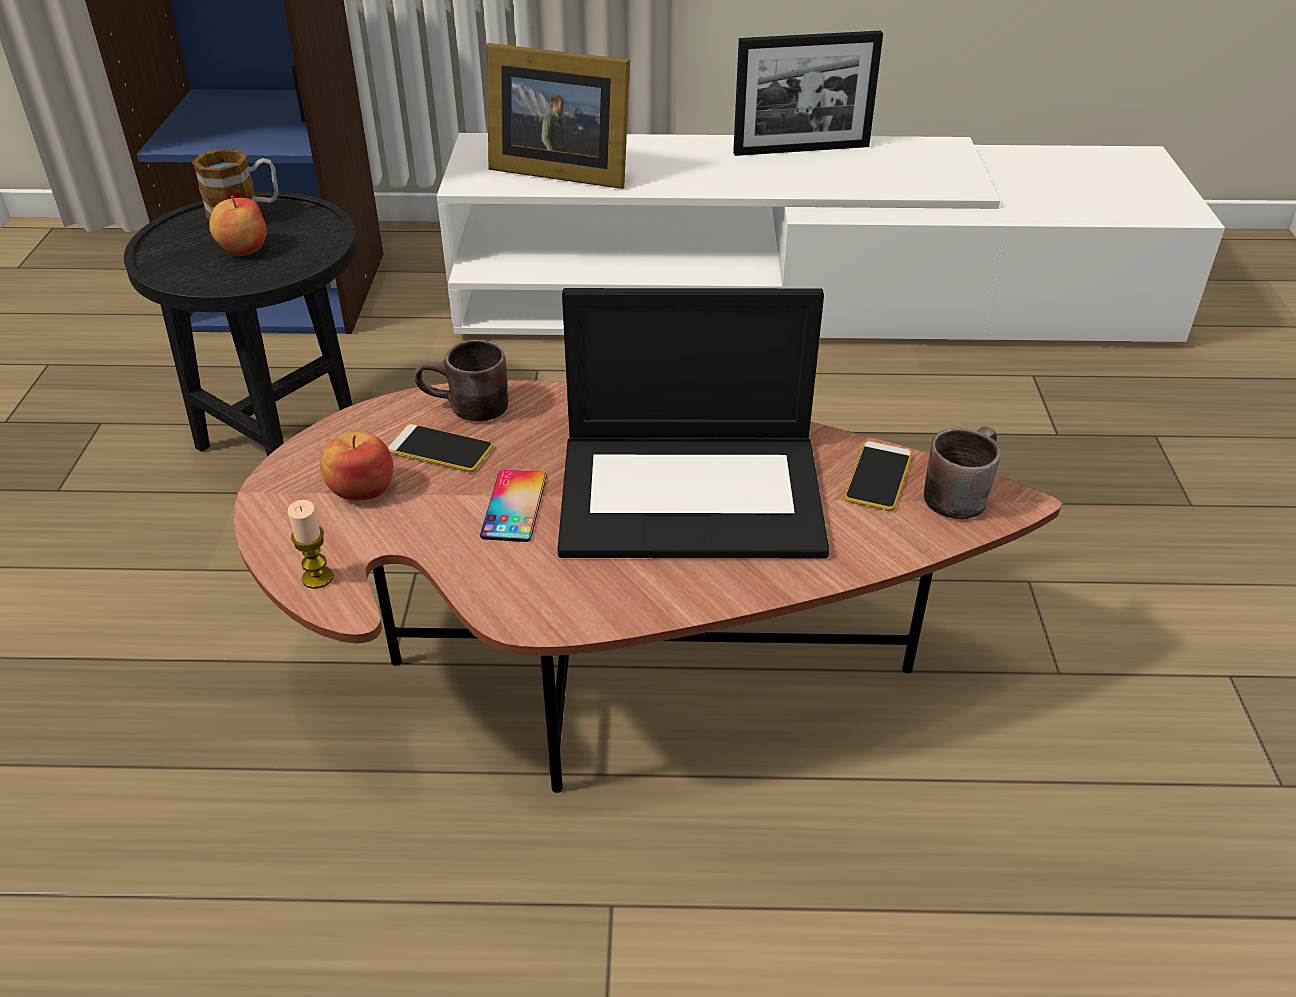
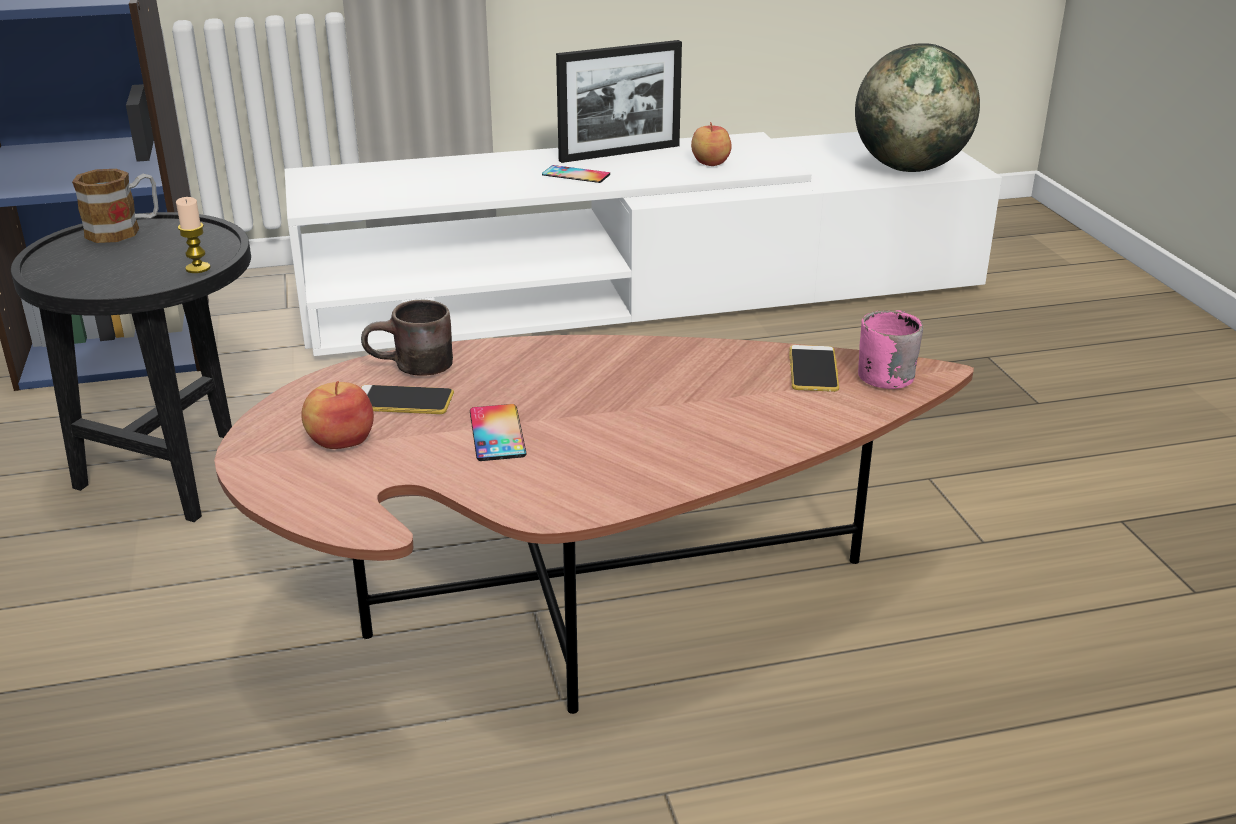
camera: 15 degrees left, 10 degrees down
apple [209,196,267,256] -> apple moved to [691,122,732,166]
candle [288,500,333,589] -> candle moved to [176,197,211,273]
picture frame [487,43,630,189] -> none
laptop [558,288,829,558] -> none
brown mug [924,427,1001,519] -> pink mug [858,310,923,389]
none -> phone [542,165,610,183]
none -> globe [855,43,980,172]

